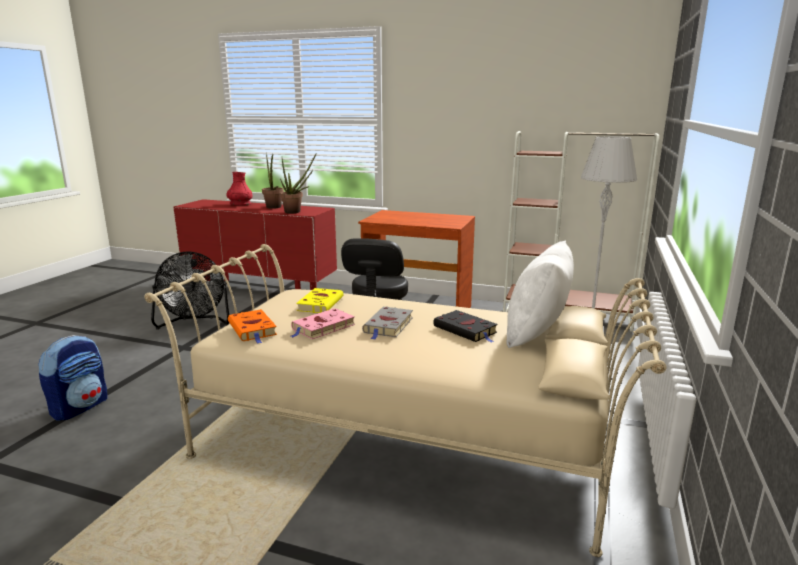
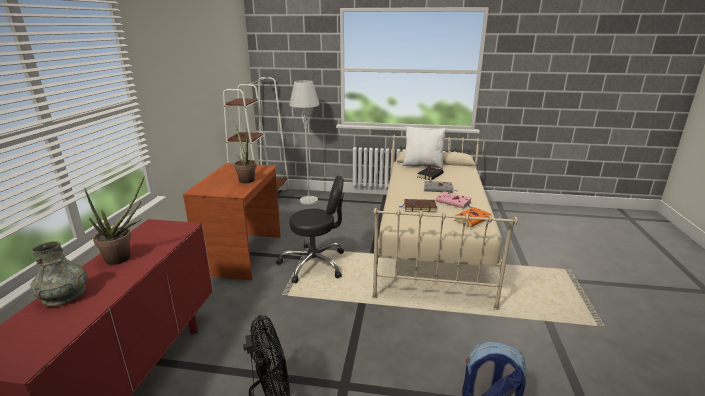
camera: 100 degrees left, 5 degrees up
red vase [226,172,253,205] -> grey vase [31,241,88,306]
potted plant [280,154,316,214] -> potted plant moved to [233,121,256,183]
yellow book [296,288,343,313] -> brown book [399,199,437,212]

